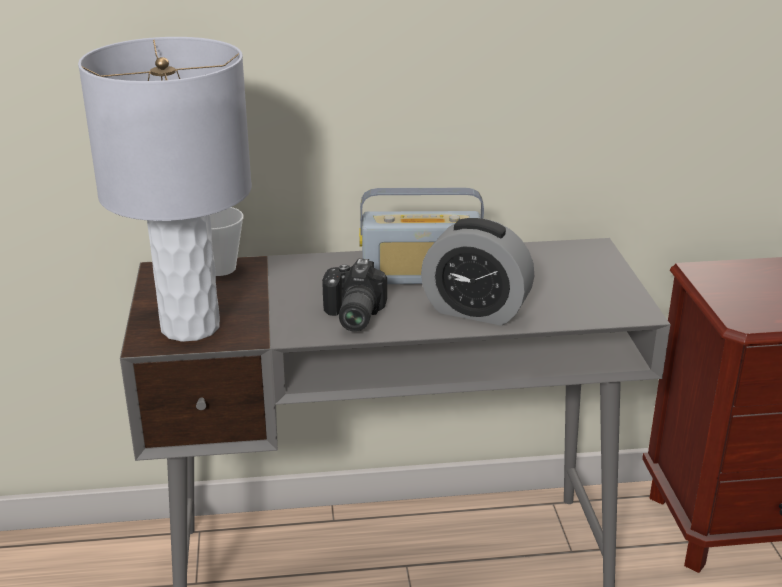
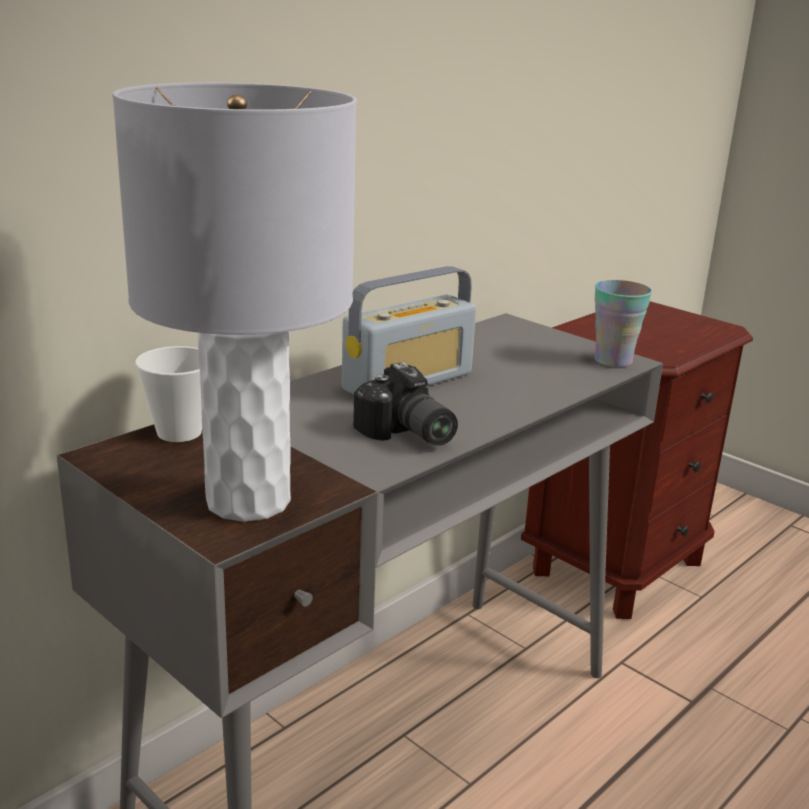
camera: 40 degrees left, 5 degrees down
alarm clock [421,218,534,325] -> none
none -> cup [595,280,652,367]

